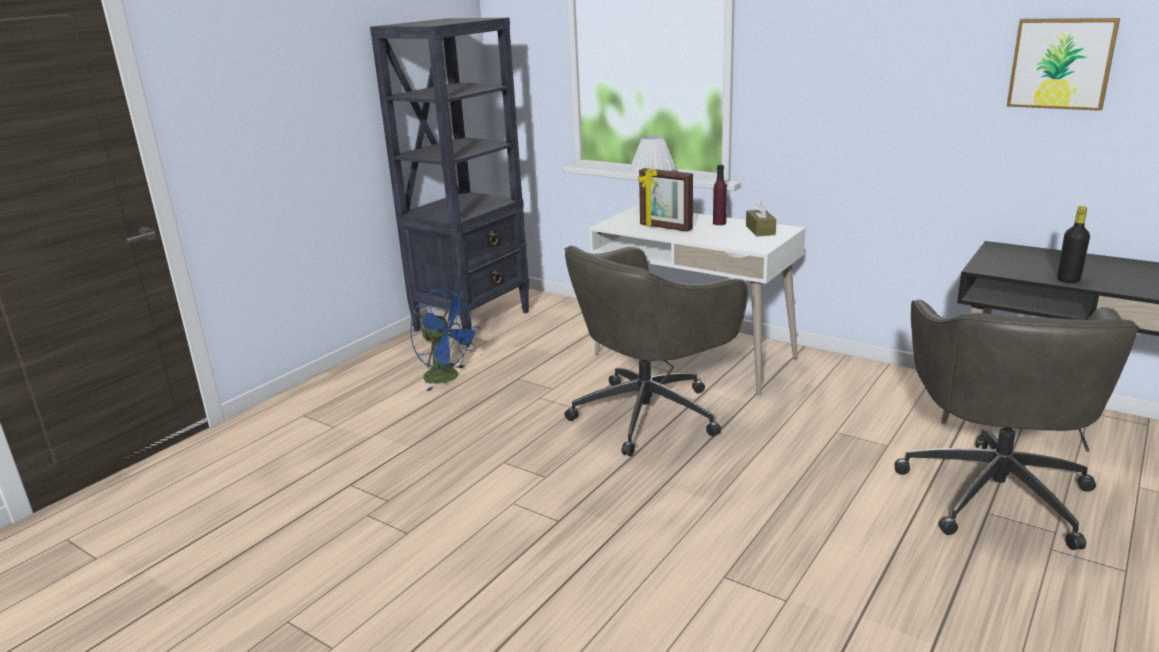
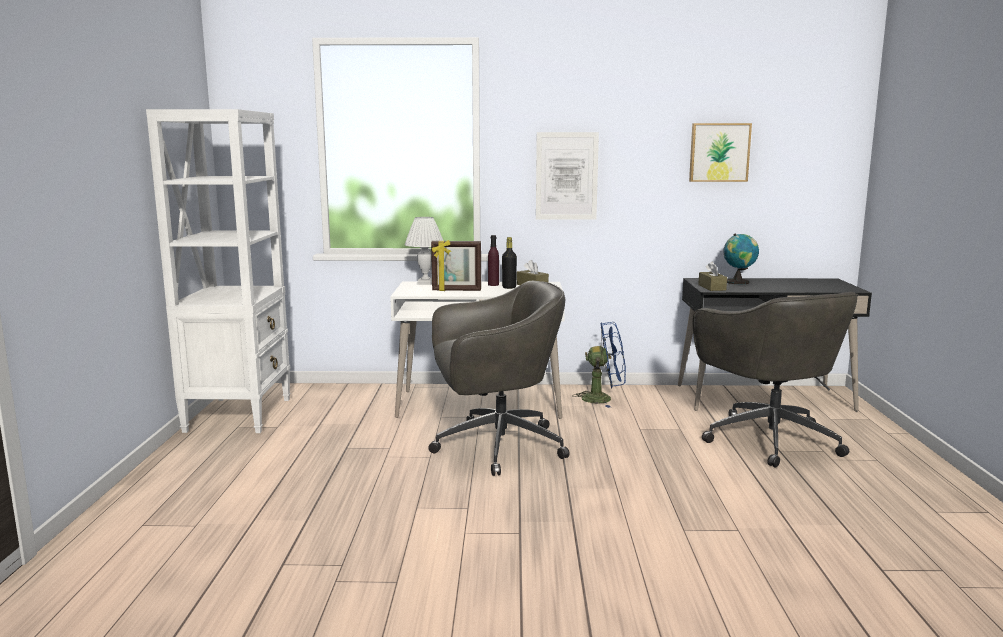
camera: 35 degrees left, 10 degrees down
black bookcase [370,18,530,345] -> white bookcase [146,109,291,433]
blue fan [410,289,481,391] -> blue fan moved to [572,322,626,408]
grey office chair [564,246,748,456] -> grey office chair turned 120 degrees counterclockwise [428,281,570,476]
black bottle [1057,206,1090,283] -> black bottle moved to [502,237,517,289]
none -> picture [536,132,599,220]
none -> brown tissue box [698,261,727,291]
none -> globe [723,234,759,284]

